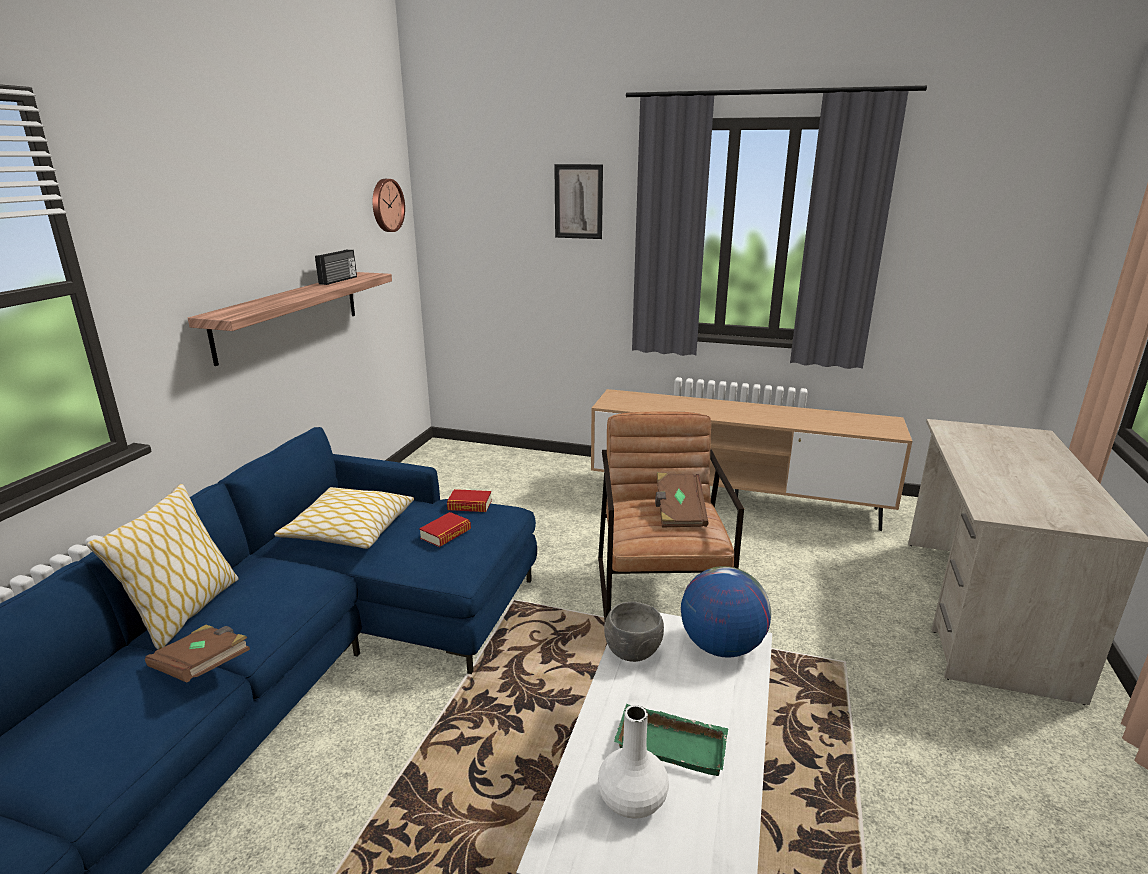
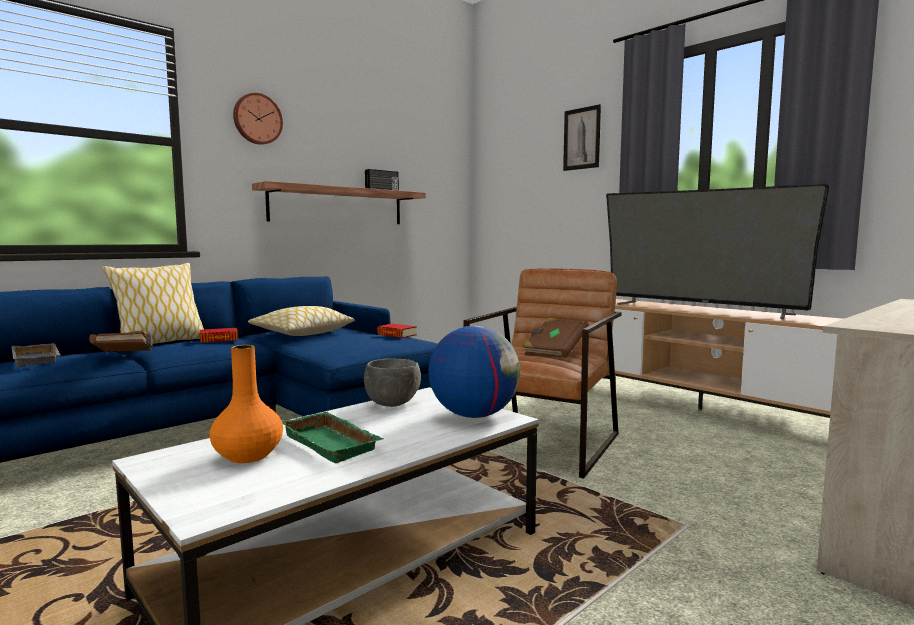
camera: 30 degrees right, 15 degrees down
wall clock [372,179,405,232] -> wall clock moved to [233,93,283,145]
book [419,512,471,547] -> book moved to [199,328,238,343]
white vase [598,705,669,819] -> orange vase [209,345,283,463]
none -> grey tray [11,343,60,367]
none -> television [606,184,830,319]

